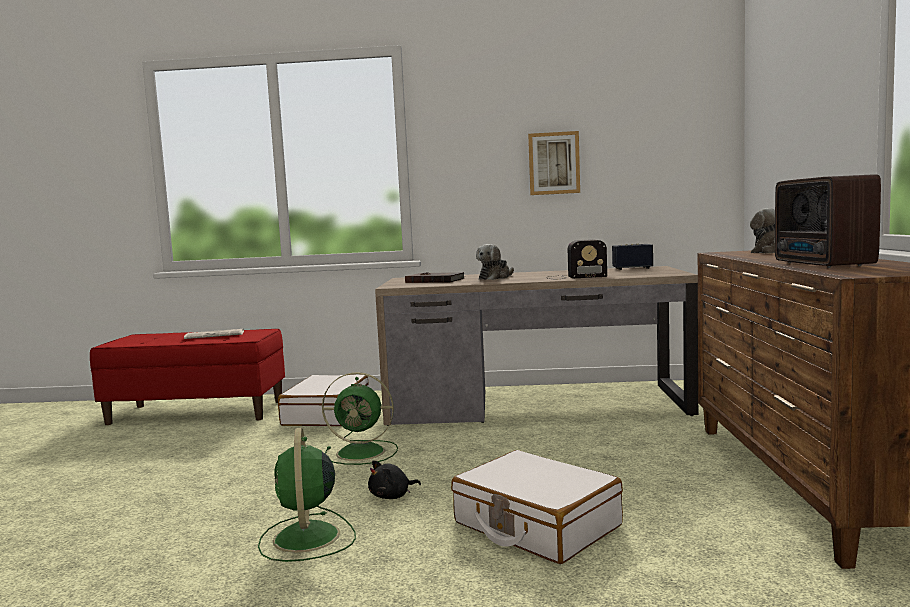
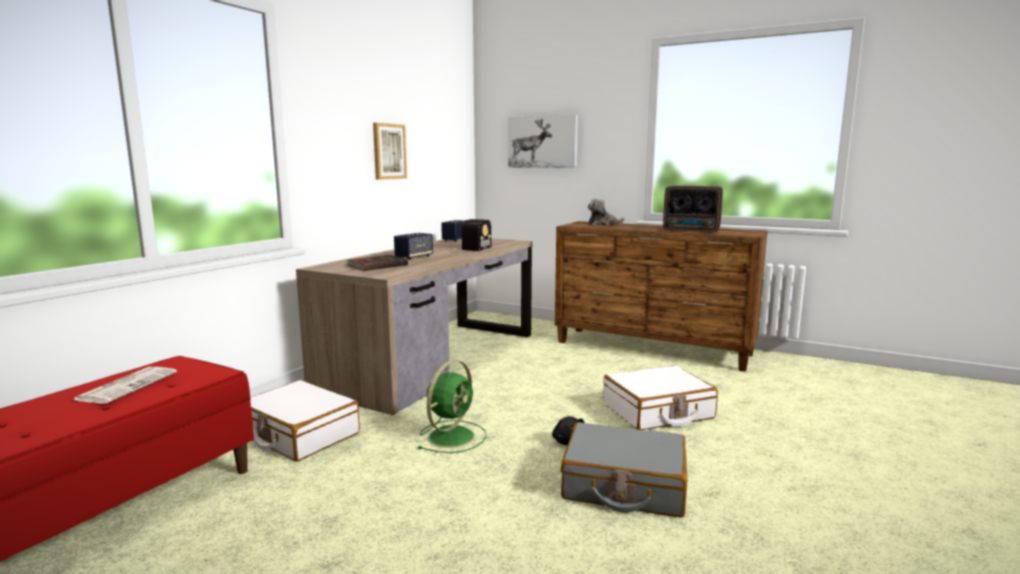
camera: 65 degrees left, 5 degrees up
green fan [258,428,356,562] -> grey suitcase [561,422,687,518]
plush toy [476,244,514,280] -> speaker [394,233,433,260]
none -> picture [508,114,578,168]

